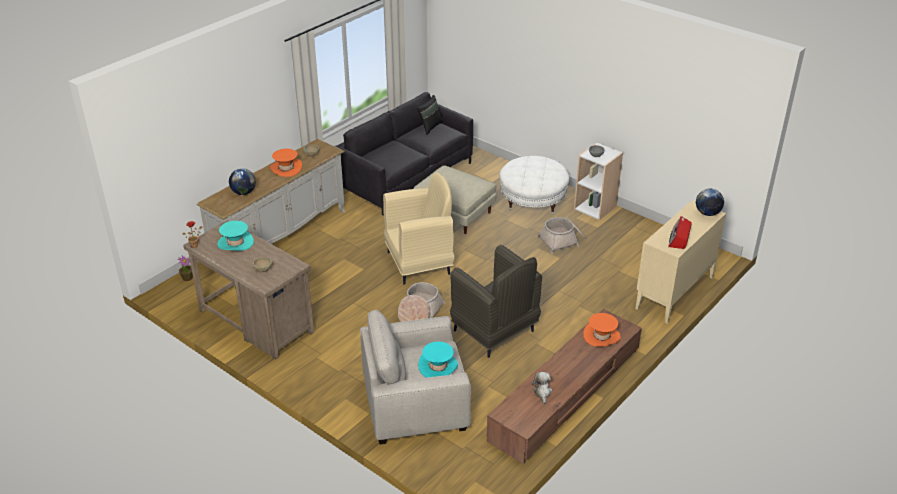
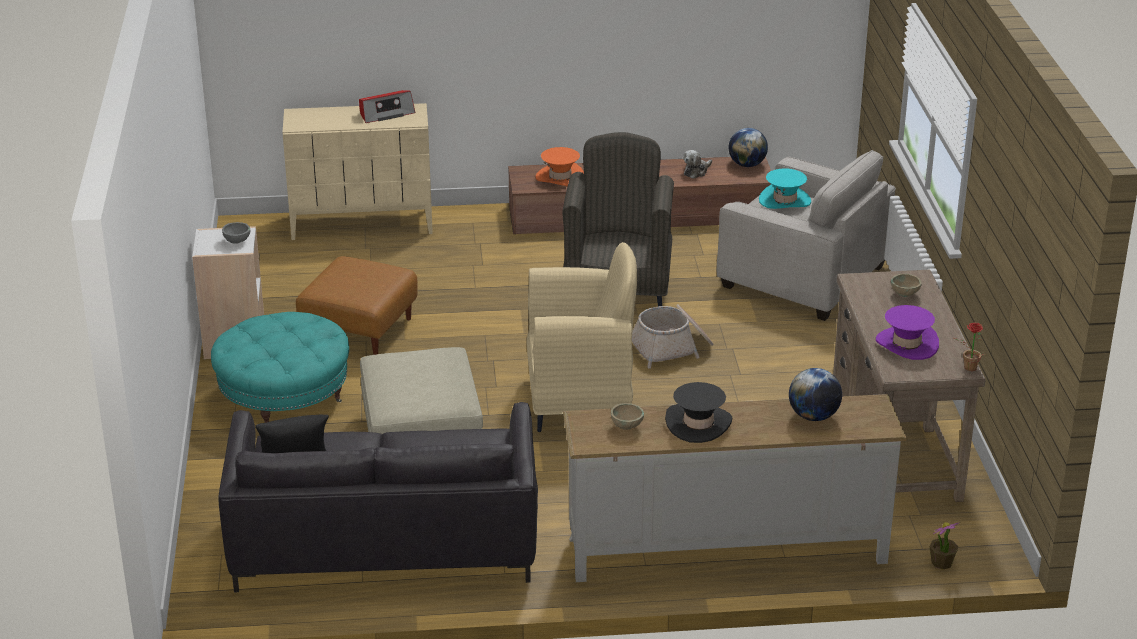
camera: 135 degrees left, 5 degrees down
turquoise hat [217,221,254,251] -> purple hat [876,305,939,360]
orange hat [270,149,302,177] -> black hat [665,382,732,443]
beige armchair [383,172,455,285] -> beige armchair turned 150 degrees clockwise [526,242,637,432]
white ottoman [499,156,570,214] -> turquoise ottoman [211,312,349,423]
basket [537,216,587,254] -> brown ottoman [296,256,418,355]
globe [696,189,724,216] -> globe moved to [729,128,768,167]

